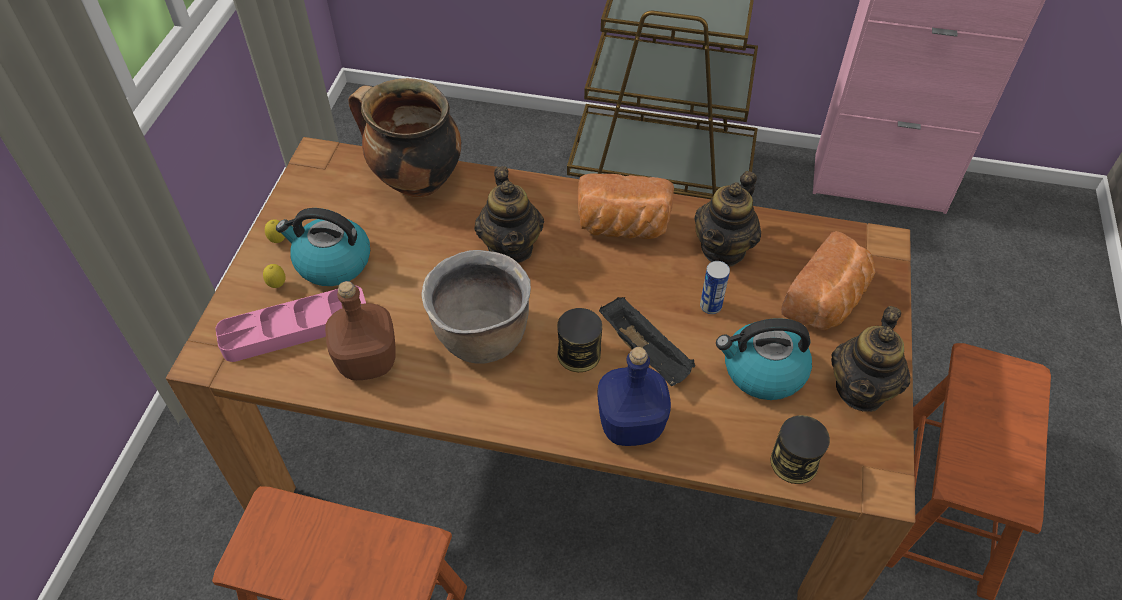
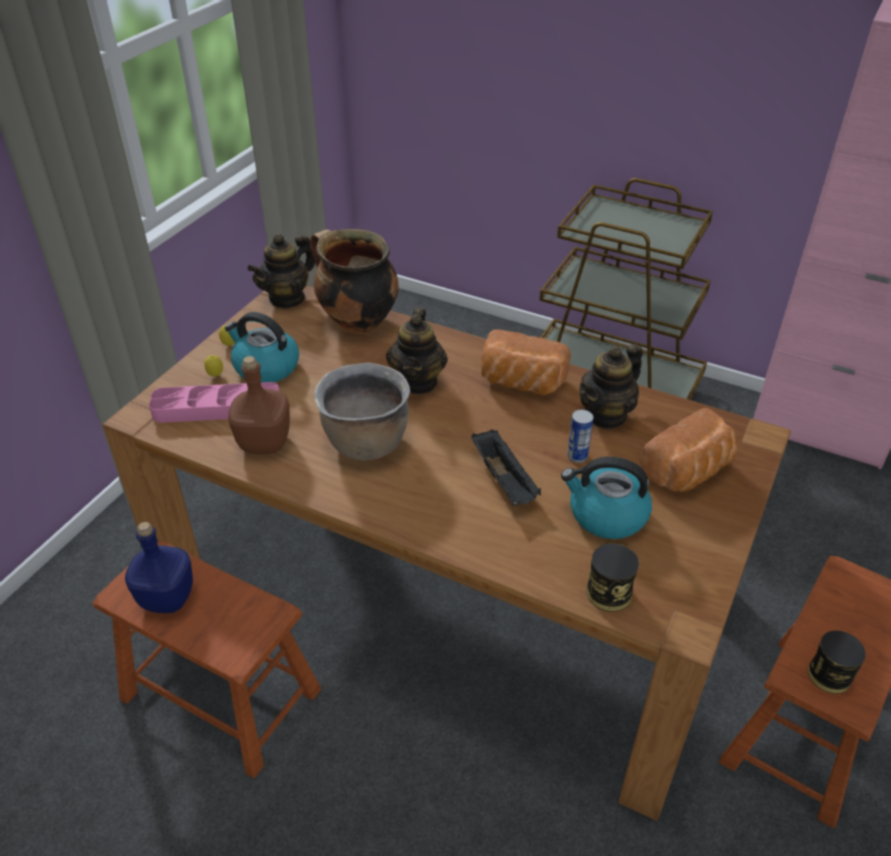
camera: 15 degrees right, 10 degrees down
can [557,308,602,372] -> can moved to [808,631,866,694]
blue bottle [598,347,671,446] -> blue bottle moved to [125,522,193,613]
teapot [831,306,910,412] -> teapot moved to [247,234,315,309]

